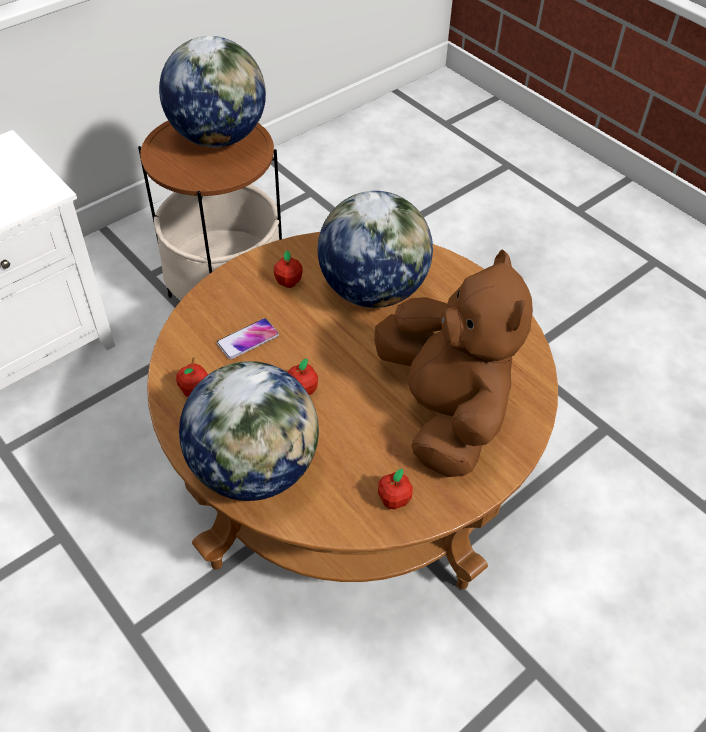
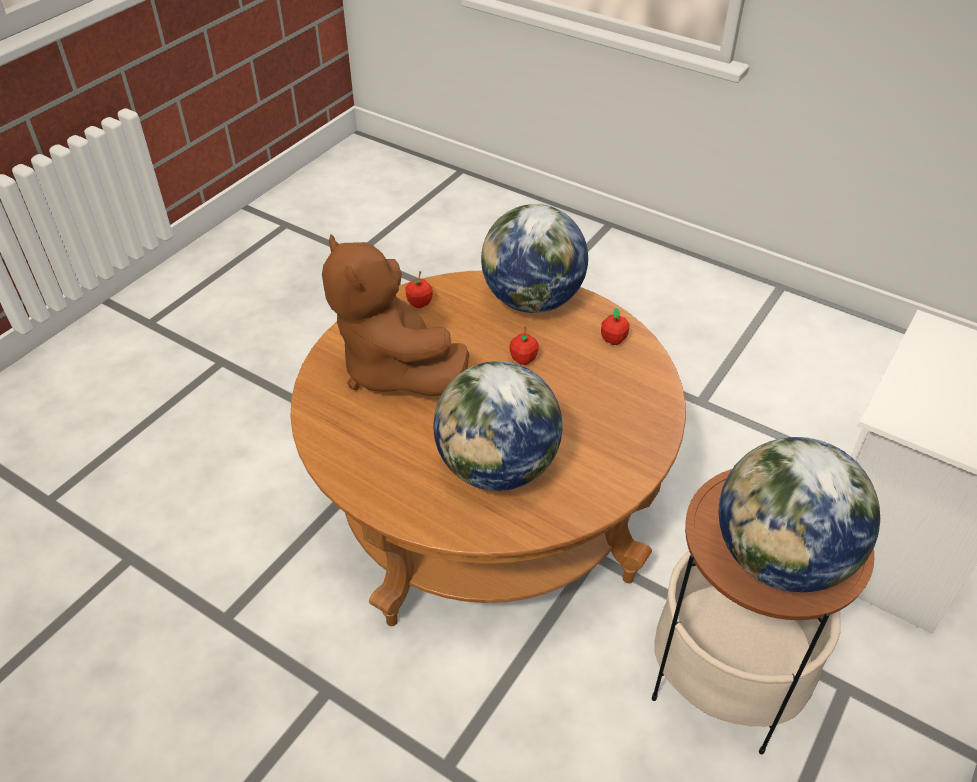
camera: 165 degrees right, 5 degrees down
phone [217,318,279,359] -> none
apple [274,250,302,288] -> none

